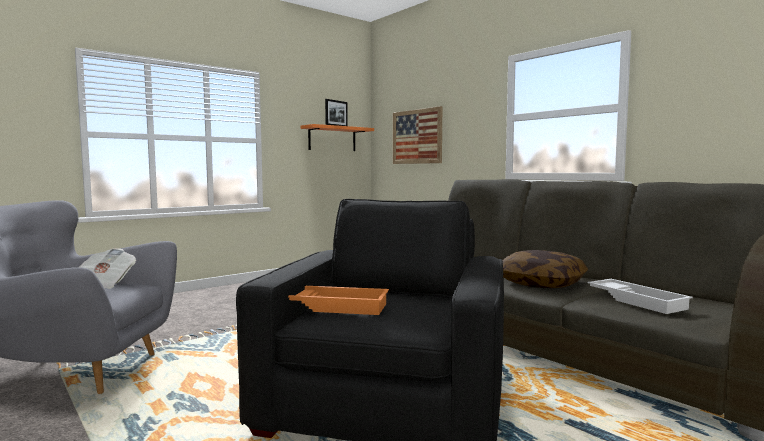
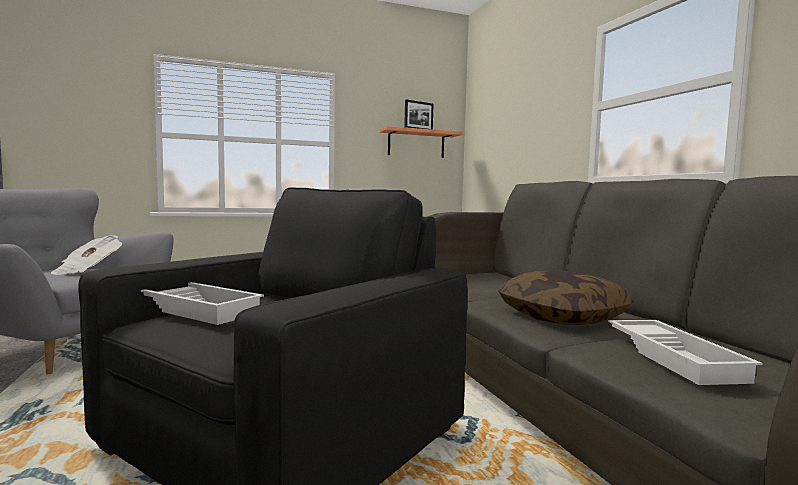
camera: 20 degrees right, 0 degrees up
orange tray [288,286,389,315] -> white tray [141,282,264,325]
picture [393,106,442,164] -> none

